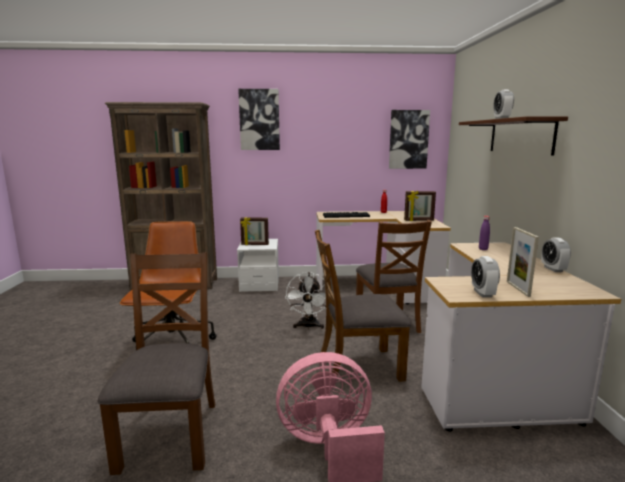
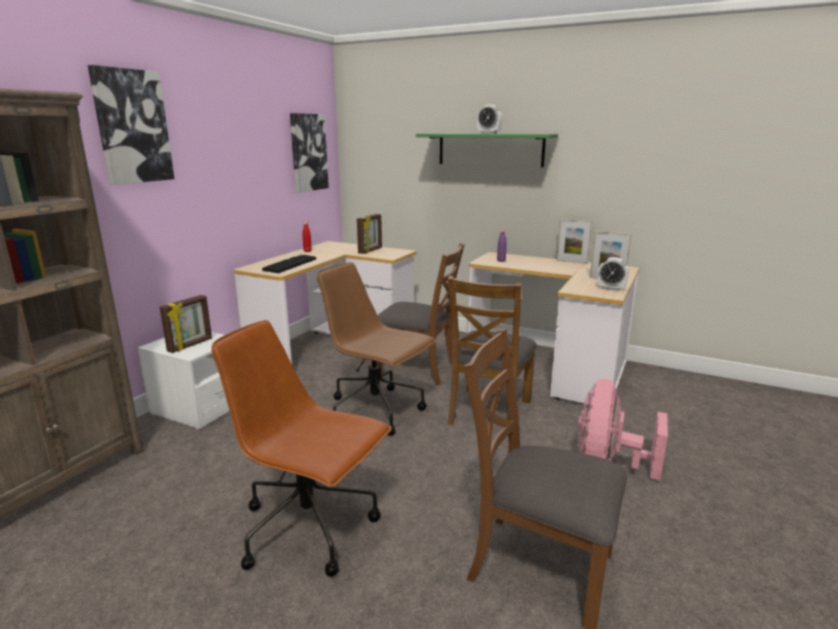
camera: 60 degrees left, 5 degrees up
white fan [285,272,326,329] -> brown office chair [317,262,436,436]
brown shelf [459,116,568,156] -> green shelf [416,133,558,167]
alarm clock [542,237,571,272] -> picture frame [556,219,592,264]

